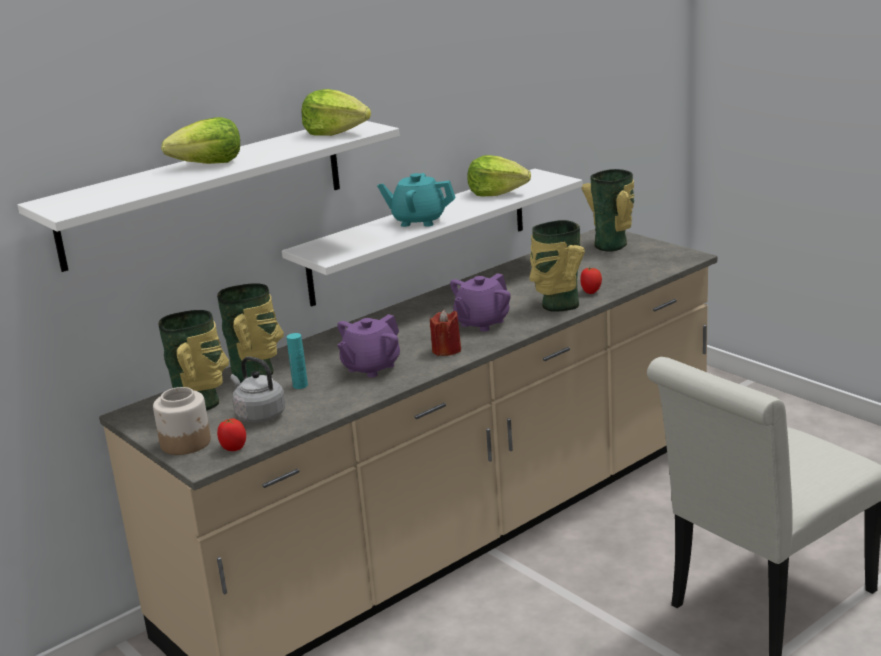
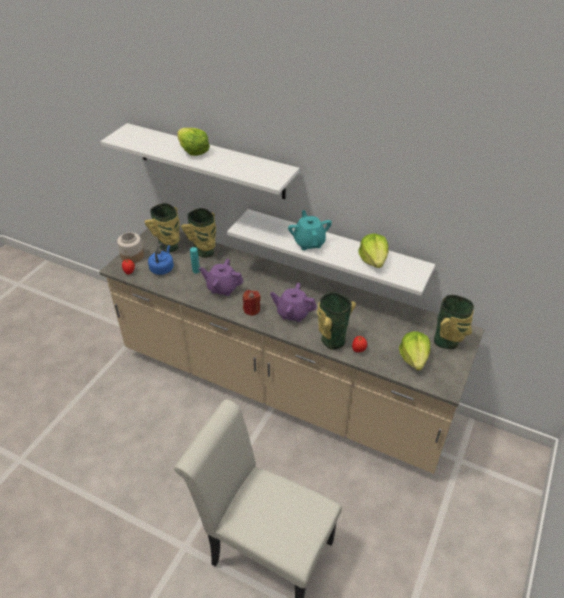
camera: 65 degrees right, 20 degrees up
grey kettle [230,356,285,423] -> blue kettle [148,243,174,275]
lettuce [301,89,371,136] -> lettuce moved to [399,331,430,370]

